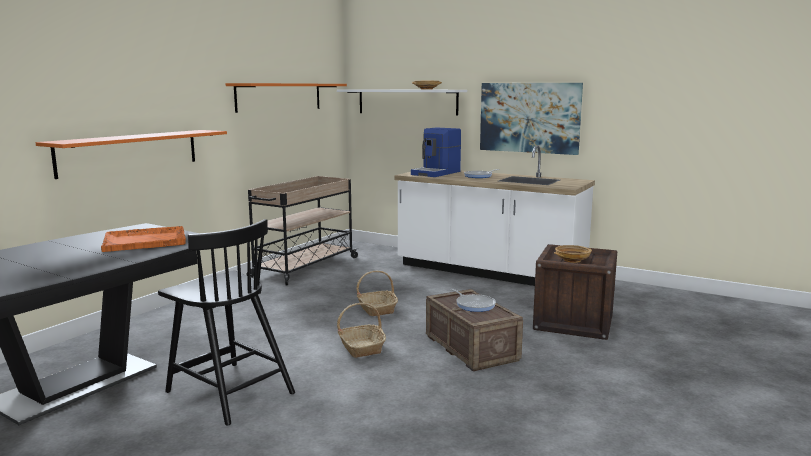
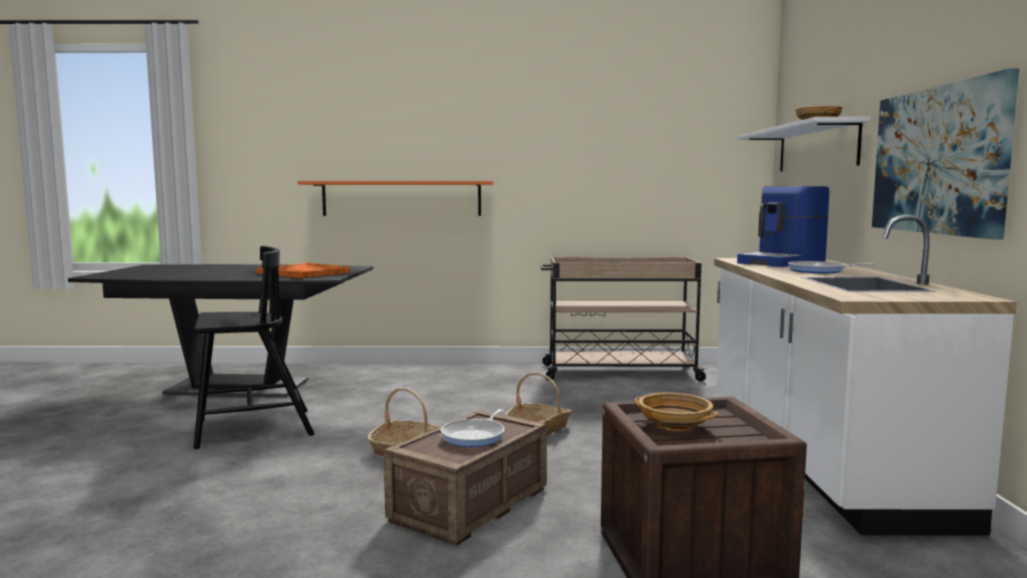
camera: 60 degrees right, 5 degrees down
black chair [158,219,295,426] -> black chair turned 120 degrees counterclockwise [194,246,314,449]
orange shelf [226,83,347,113] -> none
coffee machine [411,127,461,177] -> coffee machine turned 45 degrees counterclockwise [737,186,829,267]

